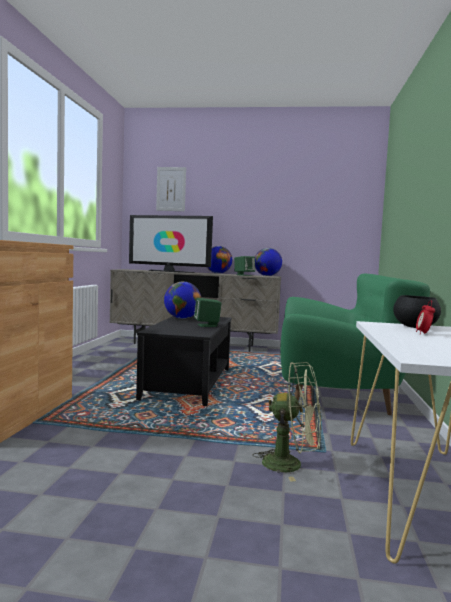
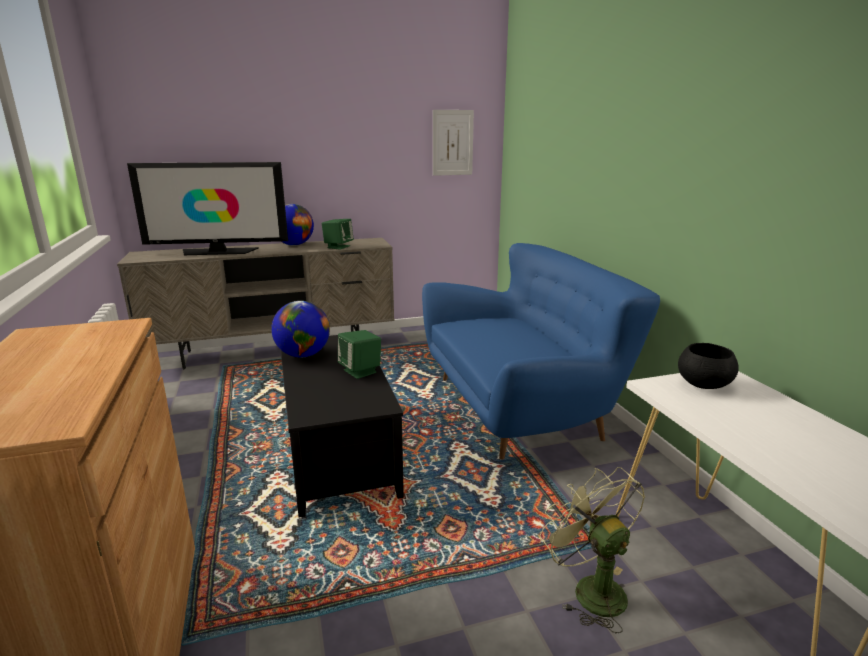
camera: 25 degrees left, 15 degrees up
picture [156,167,186,211] -> picture moved to [433,110,474,176]
green fan [252,362,321,482] -> green fan turned 105 degrees counterclockwise [540,467,645,633]
globe [255,248,282,276] -> none
green sofa [280,273,430,415] -> blue sofa [422,243,660,459]
alarm clock [416,300,435,334] -> none

